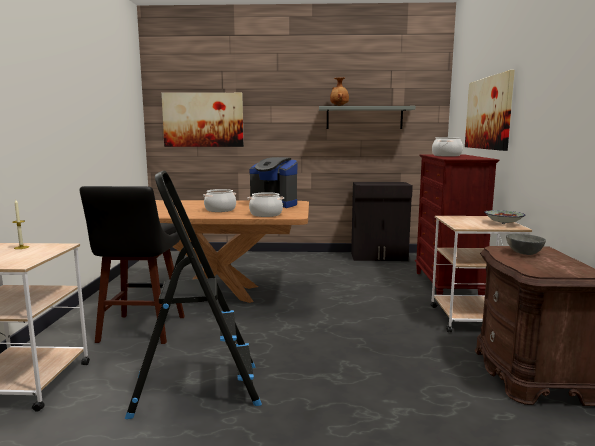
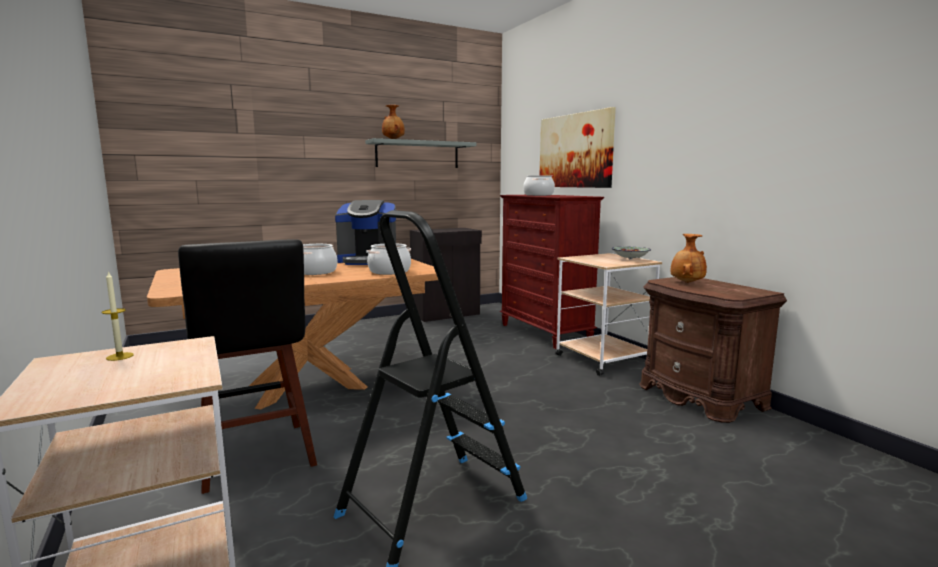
camera: 30 degrees left, 0 degrees up
picture [161,93,244,147] -> none
grey bowl [506,233,546,255] -> brown vase [670,234,707,283]

